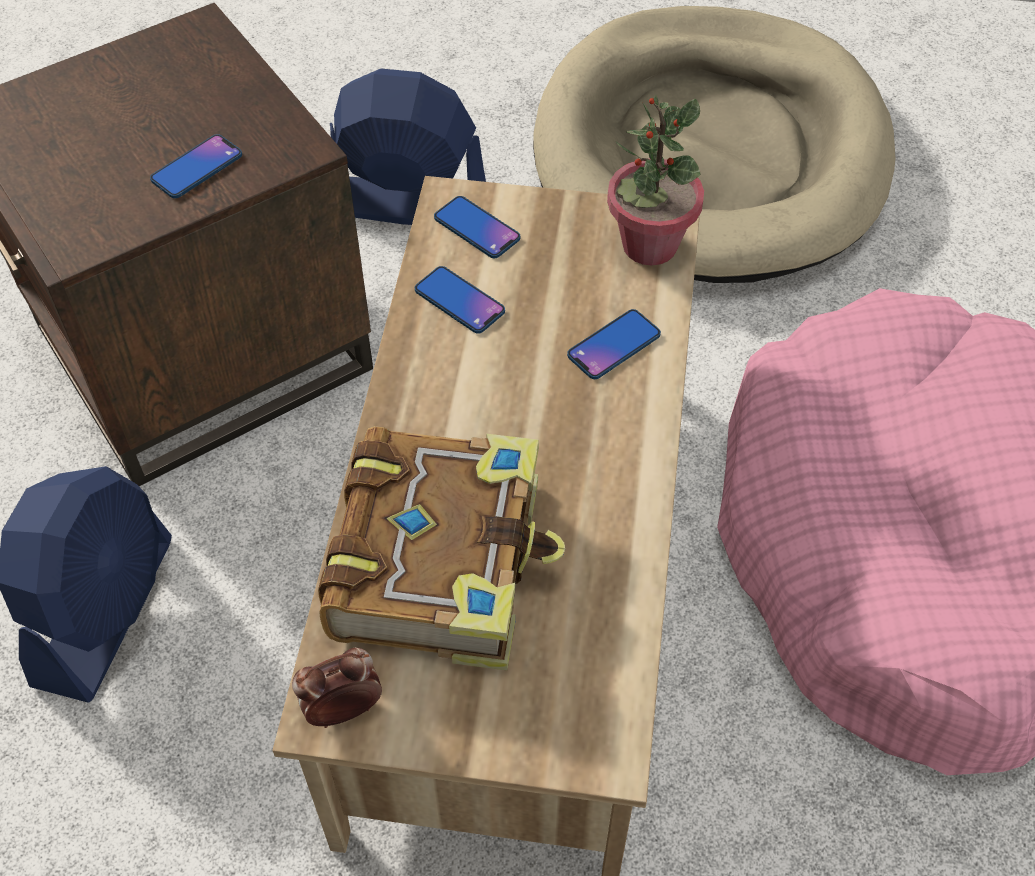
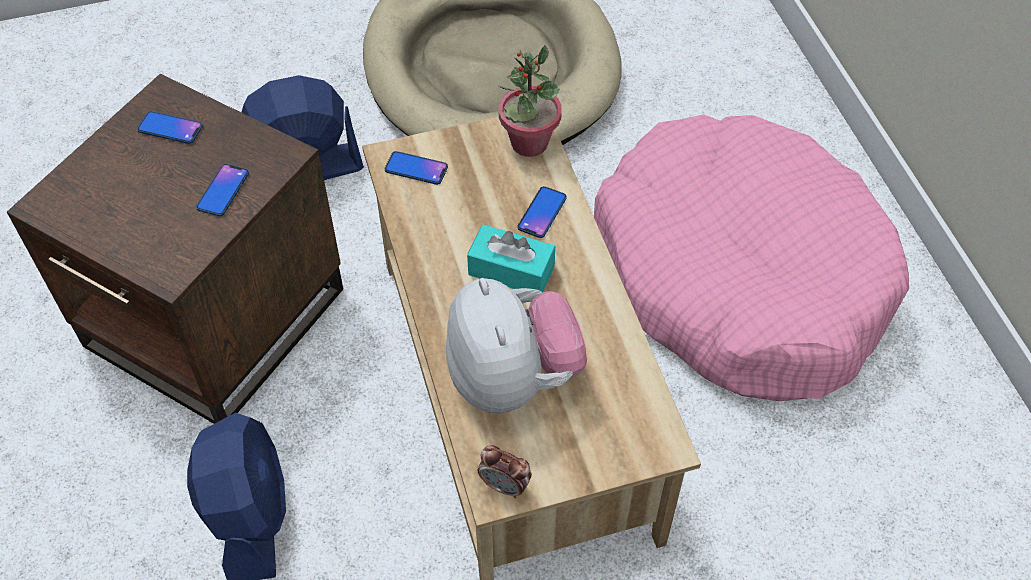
camera: 25 degrees left, 0 degrees up
alarm clock [292,648,382,728] -> alarm clock turned 105 degrees counterclockwise [478,445,532,498]
book [318,426,565,671] -> plush toy [446,278,587,413]
phone [415,266,505,334] -> phone moved to [137,111,203,144]
none -> turquoise tissue box [467,225,555,292]

